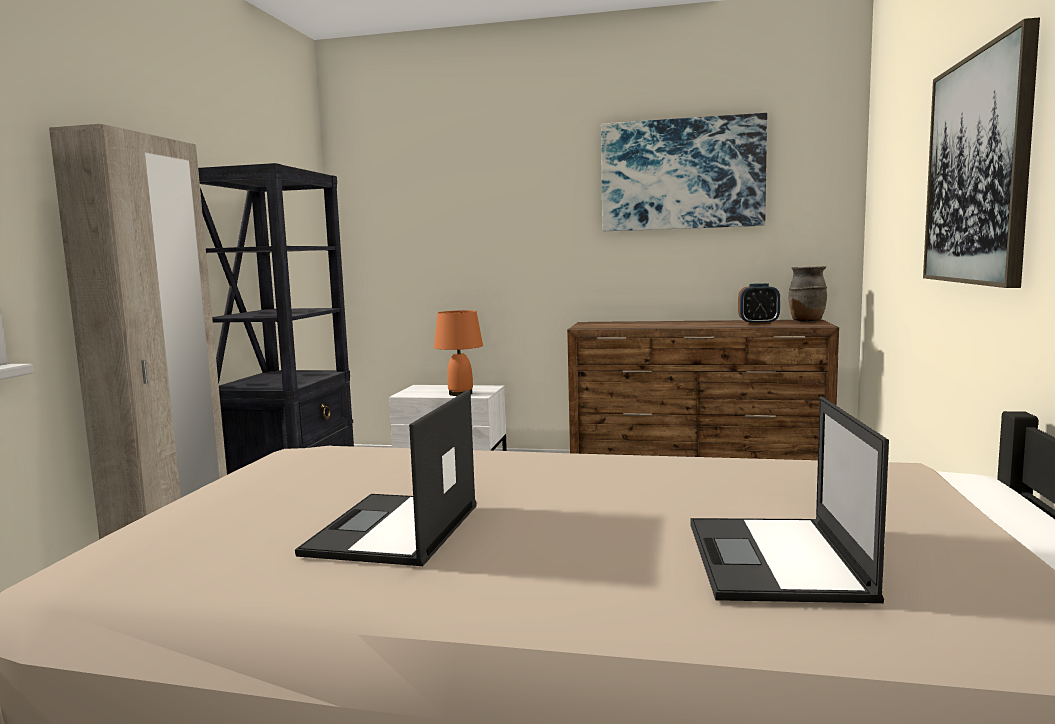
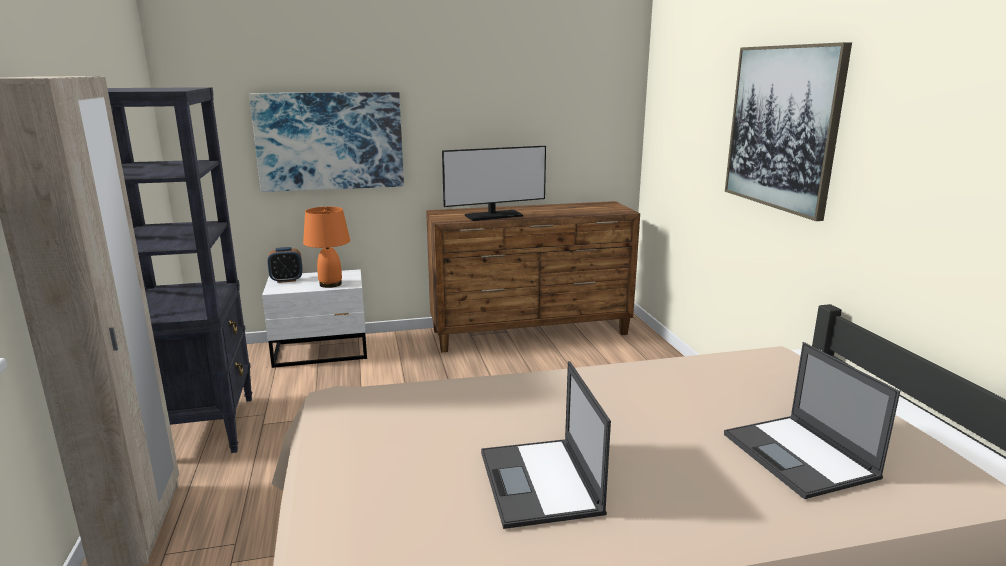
camera: 25 degrees left, 10 degrees up
picture [601,113,767,231] -> picture moved to [249,92,404,192]
alarm clock [738,283,780,325] -> alarm clock moved to [267,247,302,283]
brown vase [788,266,827,322] -> none
none -> monitor [442,146,546,221]

